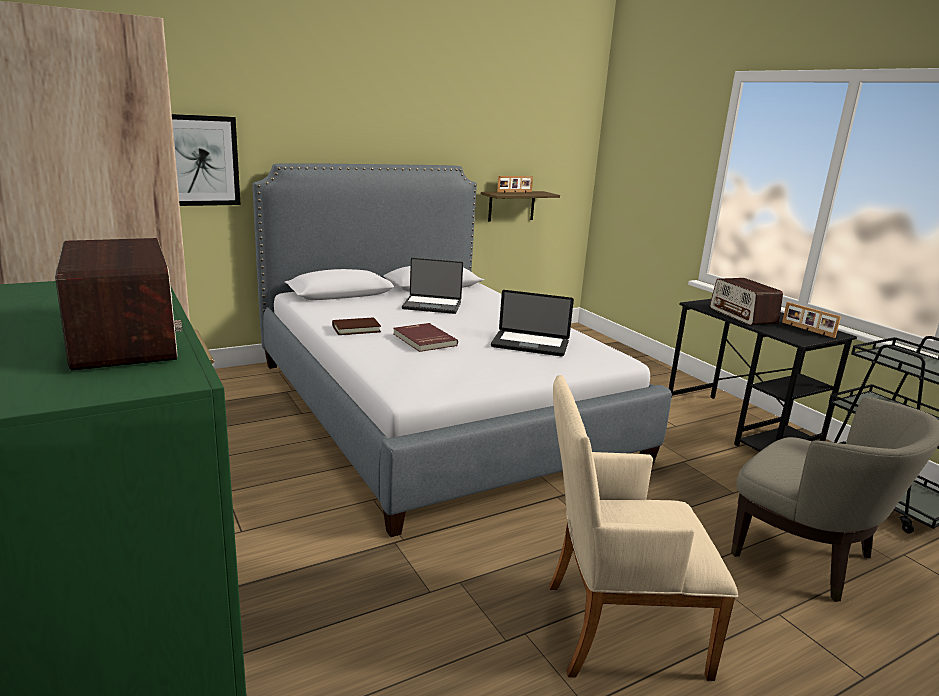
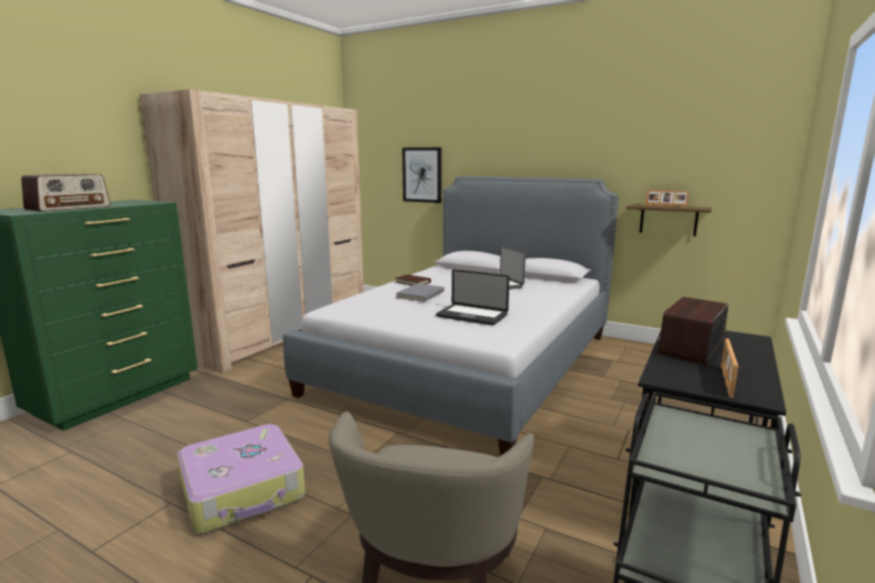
camera: 60 degrees right, 5 degrees down
red book [394,323,458,352] -> grey book [396,284,444,302]
laptop [491,290,574,356] -> laptop turned 45 degrees counterclockwise [436,269,510,326]
beige armchair [549,375,738,681] -> suitcase [177,424,305,534]

